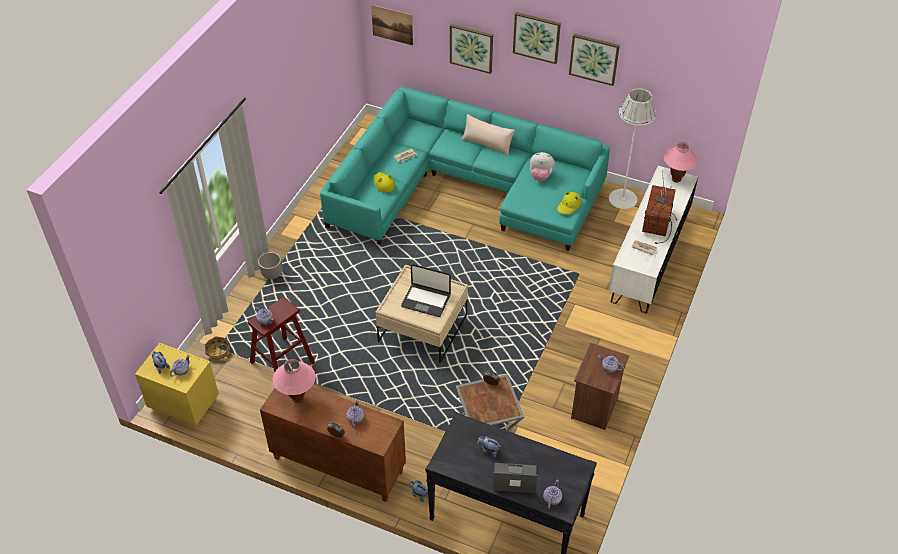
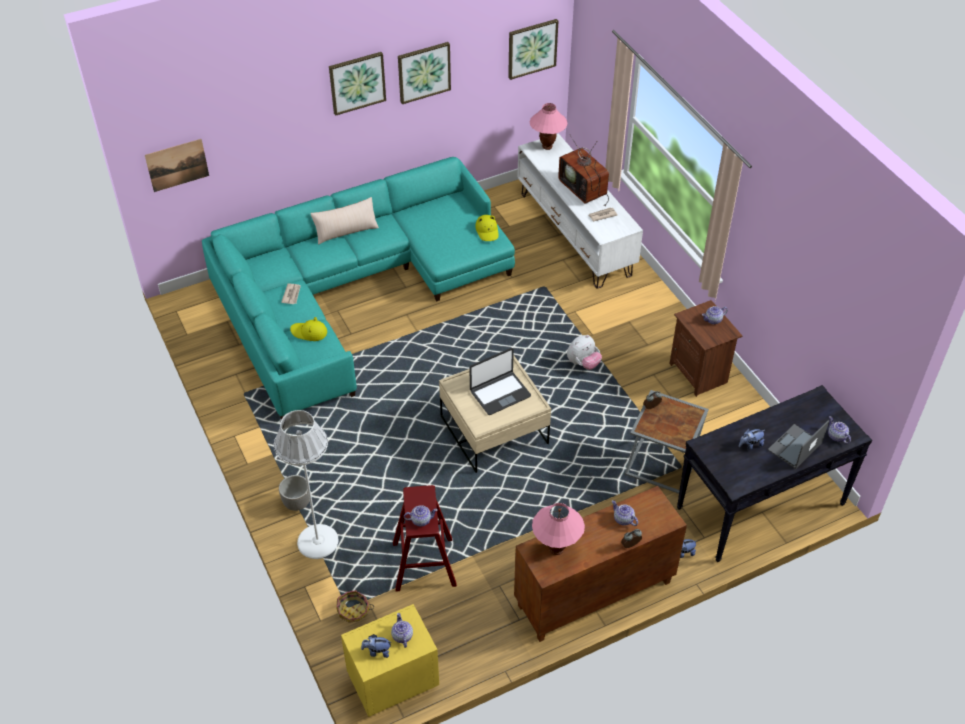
camera: 50 degrees left, 0 degrees up
picture [450,24,493,74] -> picture moved to [508,19,558,80]
plush toy [530,152,555,181] -> plush toy moved to [567,335,602,370]
white floor lamp [609,88,656,209] -> white floor lamp moved to [274,410,339,559]

